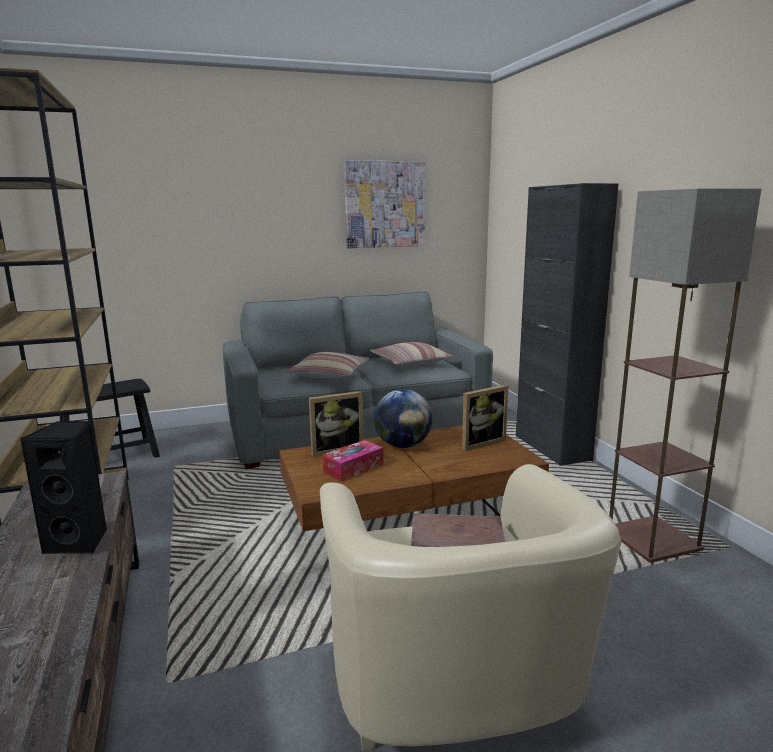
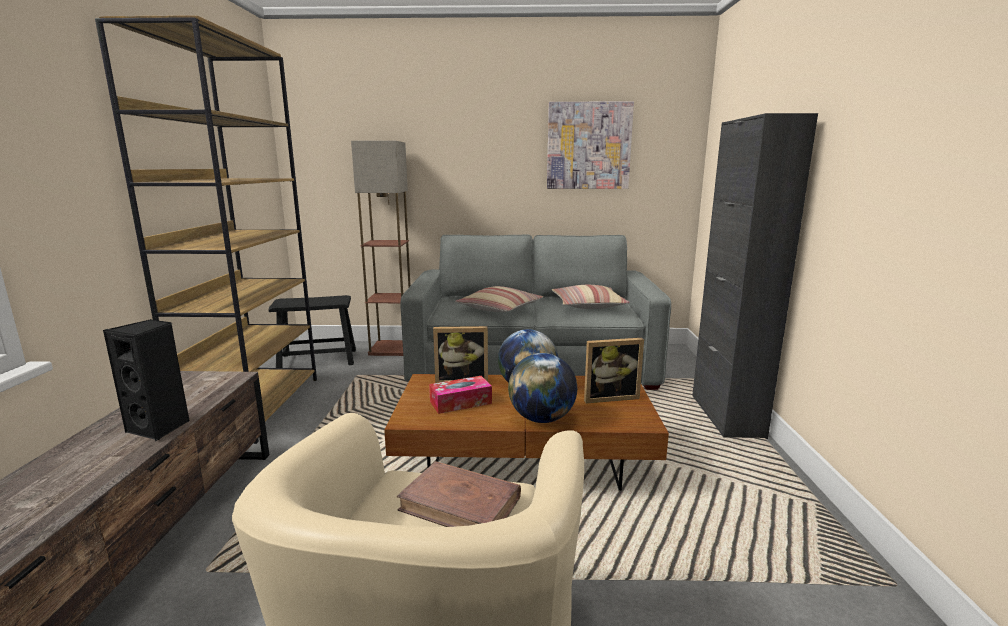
camera: 20 degrees right, 0 degrees up
floor lamp [609,189,761,563] -> floor lamp moved to [351,141,411,356]
none -> globe [508,353,577,423]

